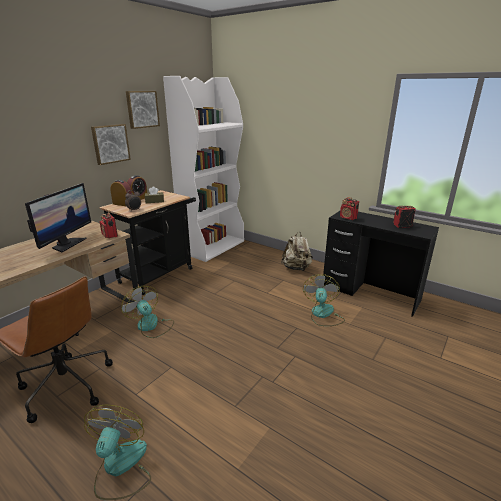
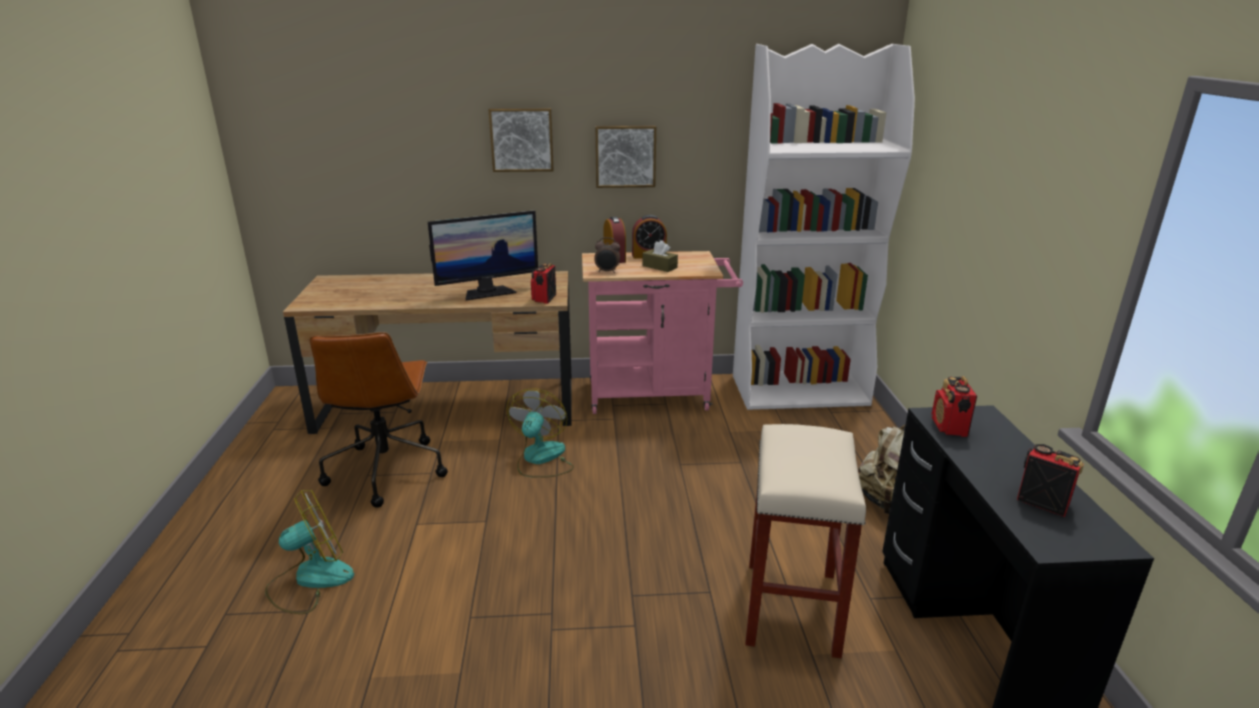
camera: 50 degrees right, 0 degrees up
black cart [99,190,196,295] -> pink cart [582,251,743,414]
picture [126,91,160,129] -> picture moved to [488,108,554,172]
fan [303,274,345,326] -> beige stool [745,424,866,658]

